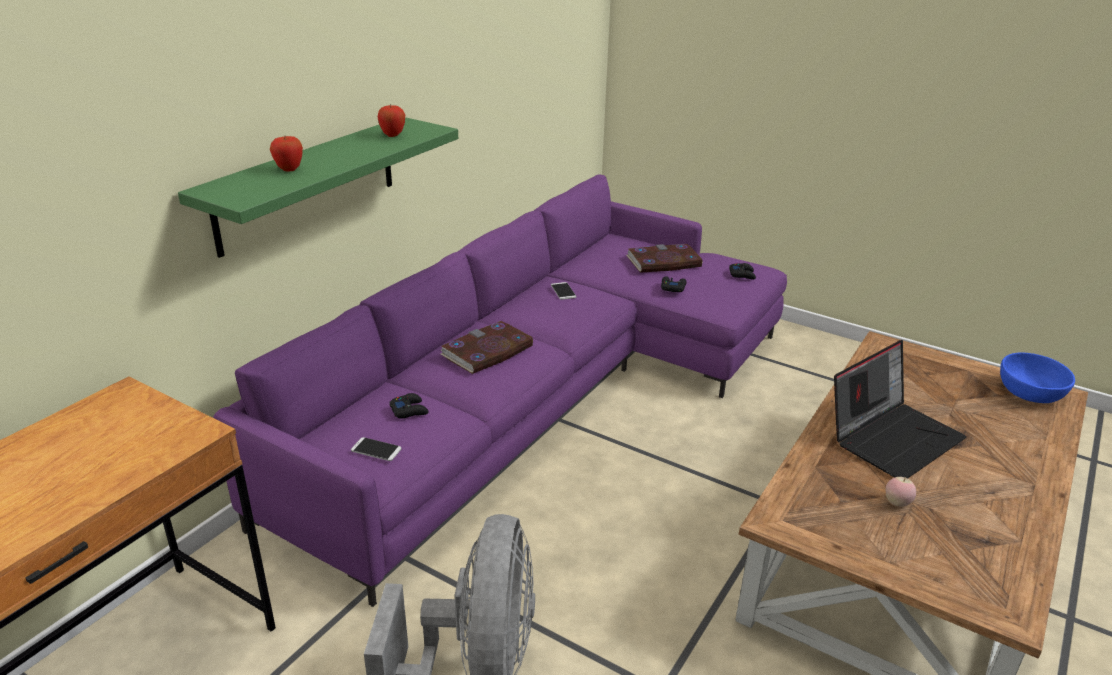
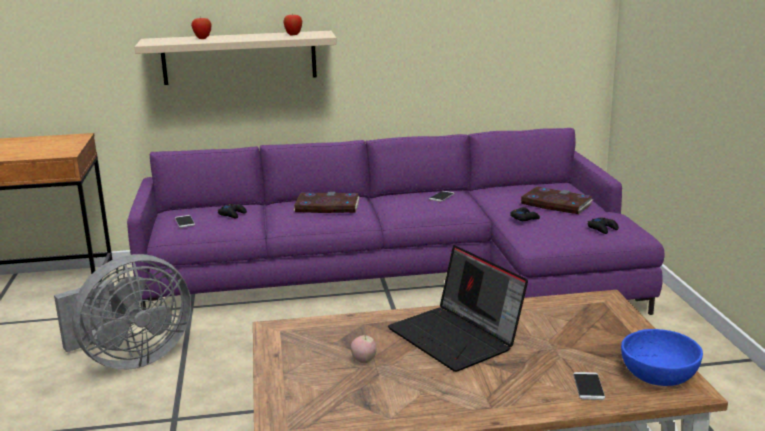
camera: 50 degrees right, 10 degrees down
green shelf [178,117,458,258] -> beige shelf [135,31,337,85]
laptop [834,340,966,479] -> laptop turned 45 degrees clockwise [388,245,528,372]
none -> phone [573,372,605,400]

